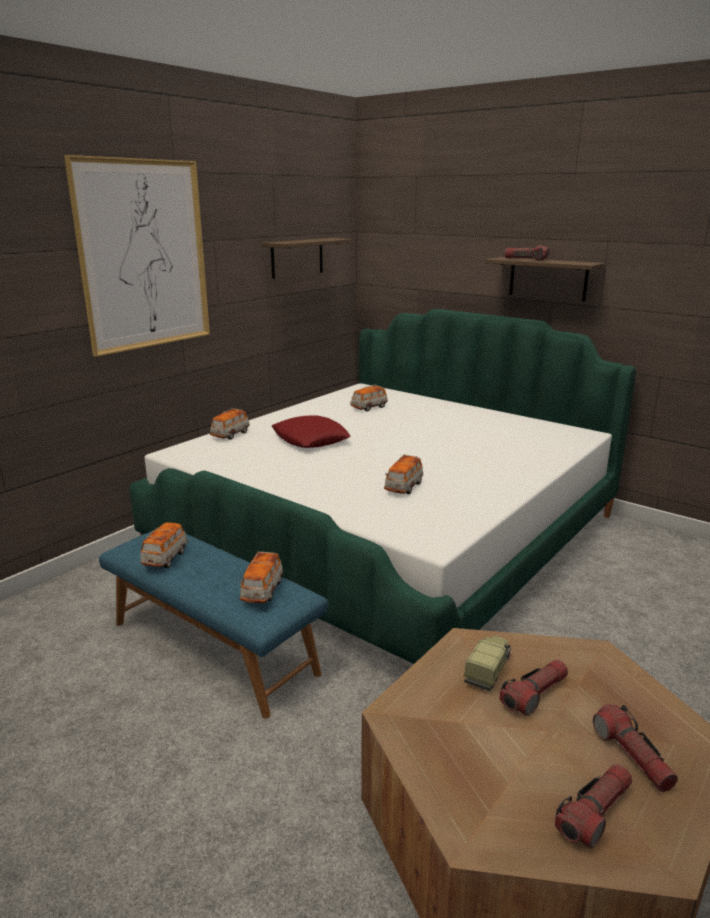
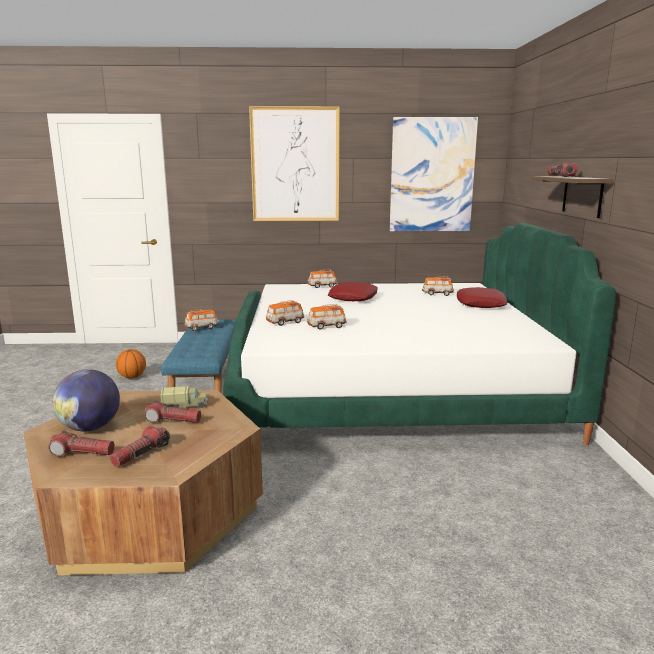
camera: 50 degrees right, 5 degrees down
toy car [239,551,283,603] -> toy car moved to [266,300,304,326]
shelf [261,238,352,279] -> picture [390,117,478,231]
none -> globe [53,369,120,432]
none -> basketball [116,349,146,378]
none -> red pillow [457,287,507,308]

